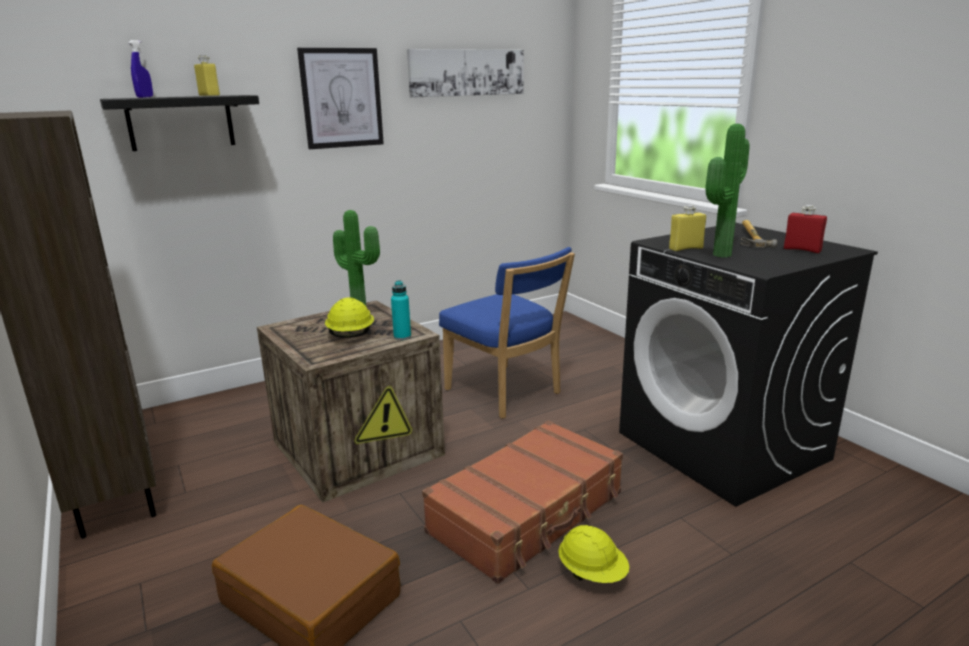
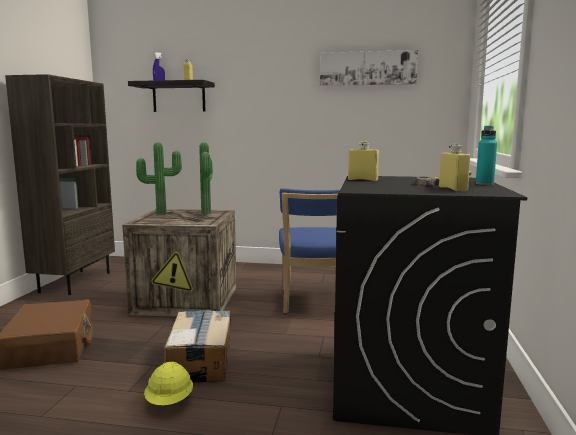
camera: 40 degrees right, 10 degrees down
picture [297,48,384,149] -> none
yellow hard hat [325,298,374,338] -> none
turquoise bottle [391,280,411,340] -> turquoise bottle moved to [476,126,497,185]
brown suitcase [422,420,623,584] -> cardboard box [164,310,231,382]
potted plant [705,124,749,257] -> potted plant moved to [136,142,182,214]
red bottle [784,205,827,253] -> yellow bottle [439,144,470,191]

